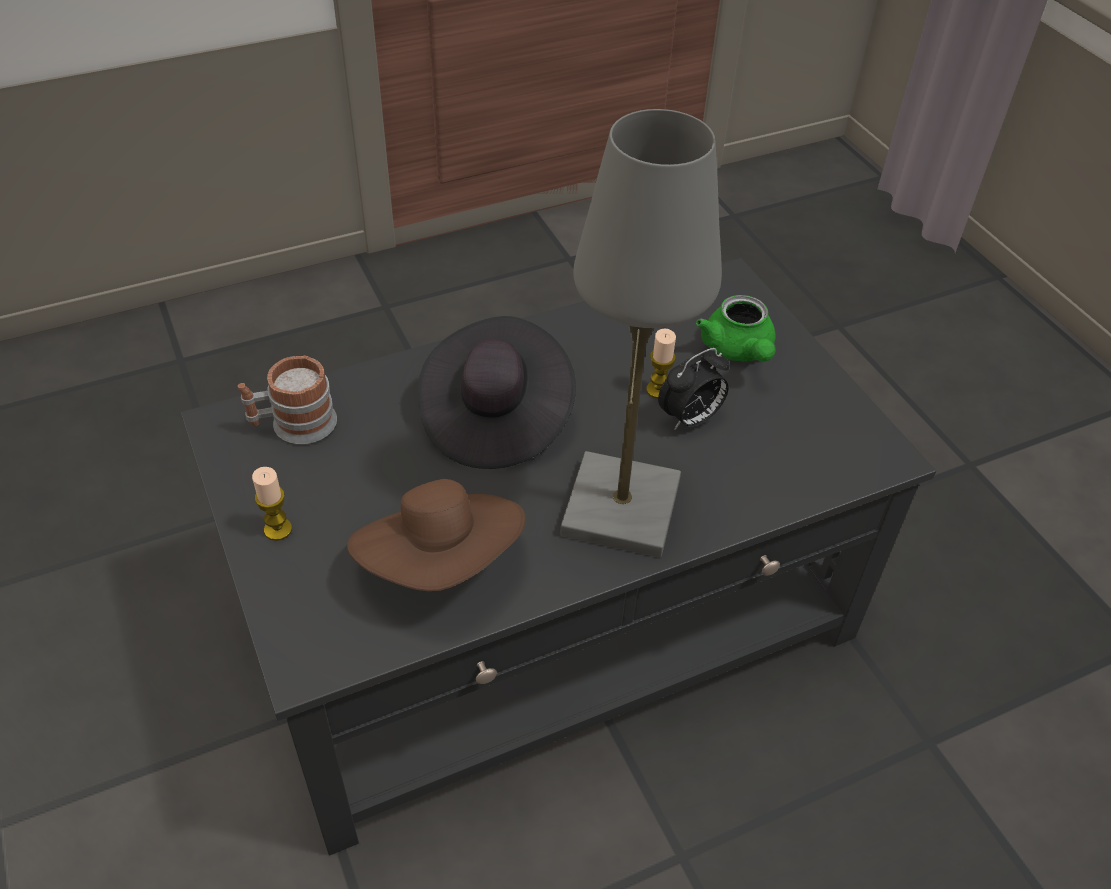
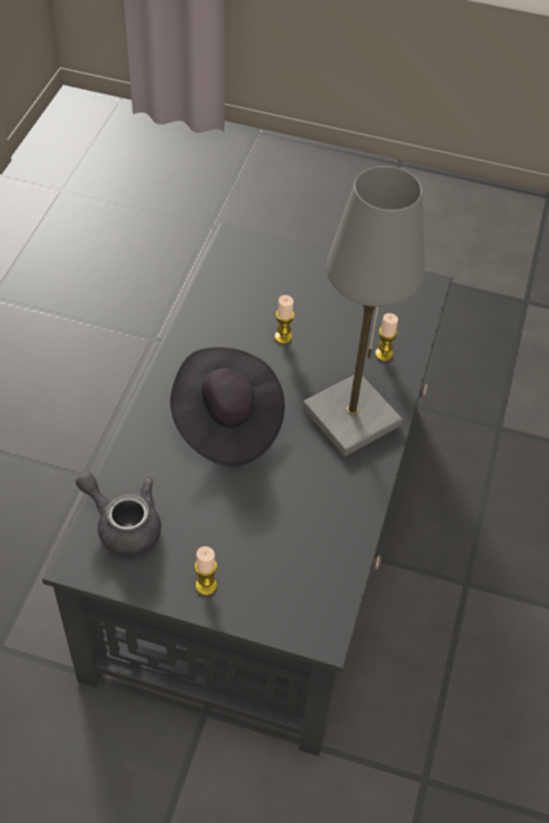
camera: 50 degrees left, 5 degrees up
mug [238,355,337,444] -> grey teapot [75,472,161,556]
brown hat [347,479,526,591] -> none
alarm clock [658,348,730,430] -> none
green teapot [696,295,776,362] -> none
none -> candle [375,313,398,361]

